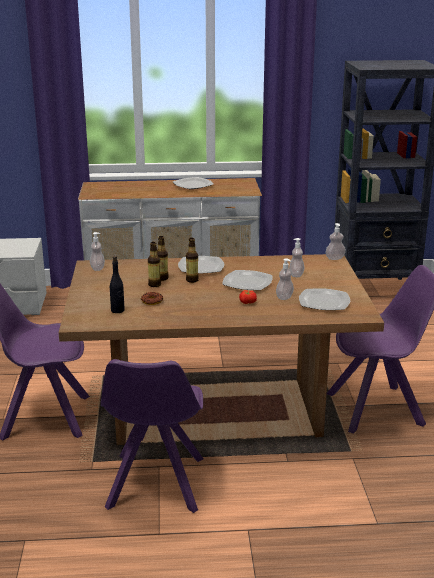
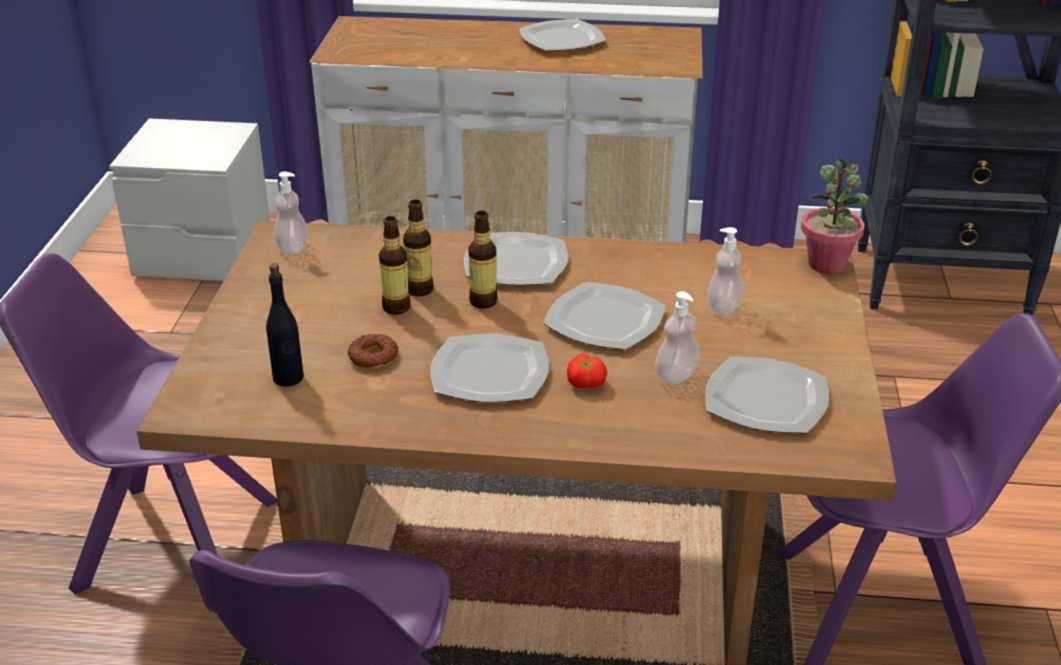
camera: 10 degrees right, 10 degrees up
soap dispenser [326,223,346,260] -> potted plant [801,158,868,274]
none -> plate [430,334,549,402]

